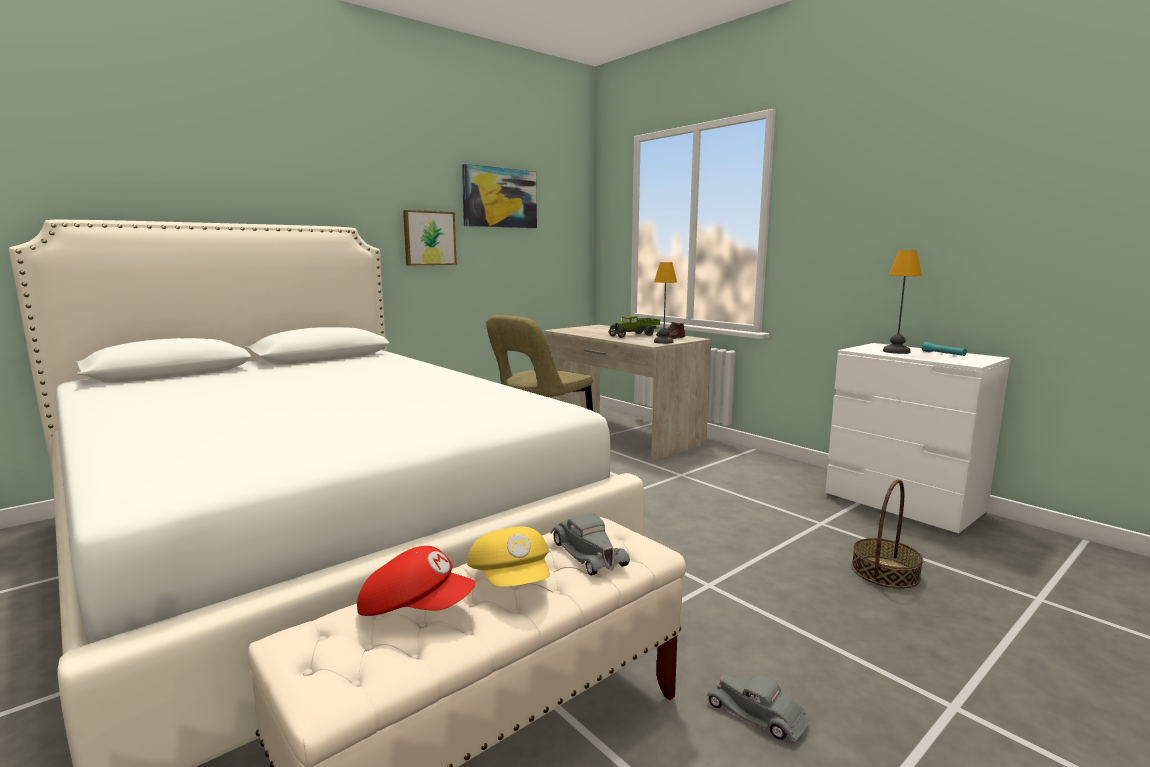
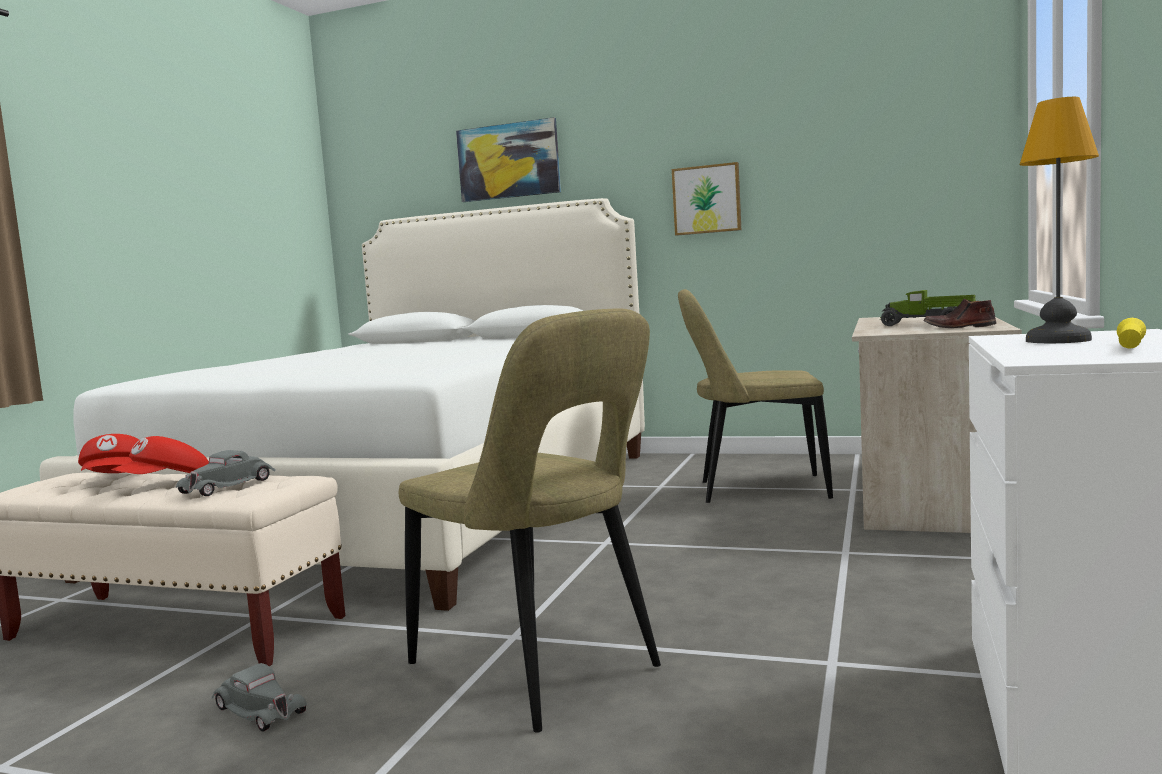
camera: 60 degrees right, 5 degrees down
picture [462,164,537,228] -> picture moved to [456,117,561,202]
yellow cap [467,526,550,587] -> red cap [111,436,209,474]
table lamp [654,262,677,344] -> none
grey toy car [707,674,810,741] -> grey toy car turned 120 degrees clockwise [211,663,307,731]
basket [852,479,923,589] -> none
turquoise flashlight [922,342,967,356] -> yellow flashlight [1117,318,1146,348]
none -> beige chair [399,308,661,733]

